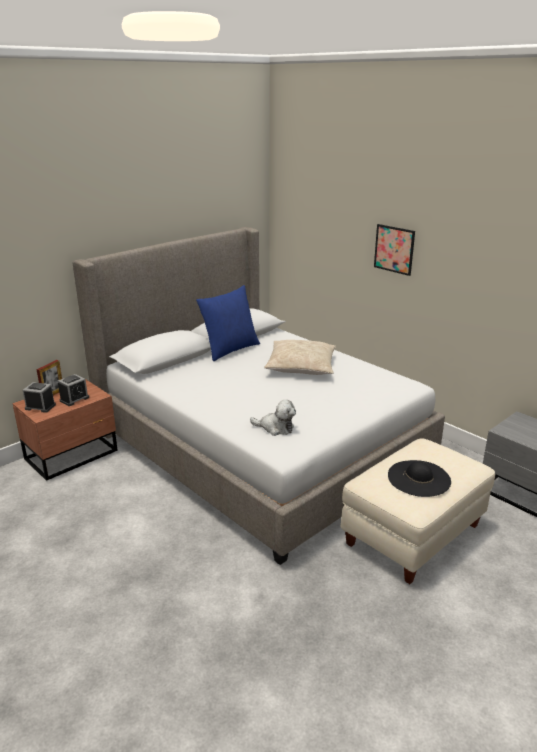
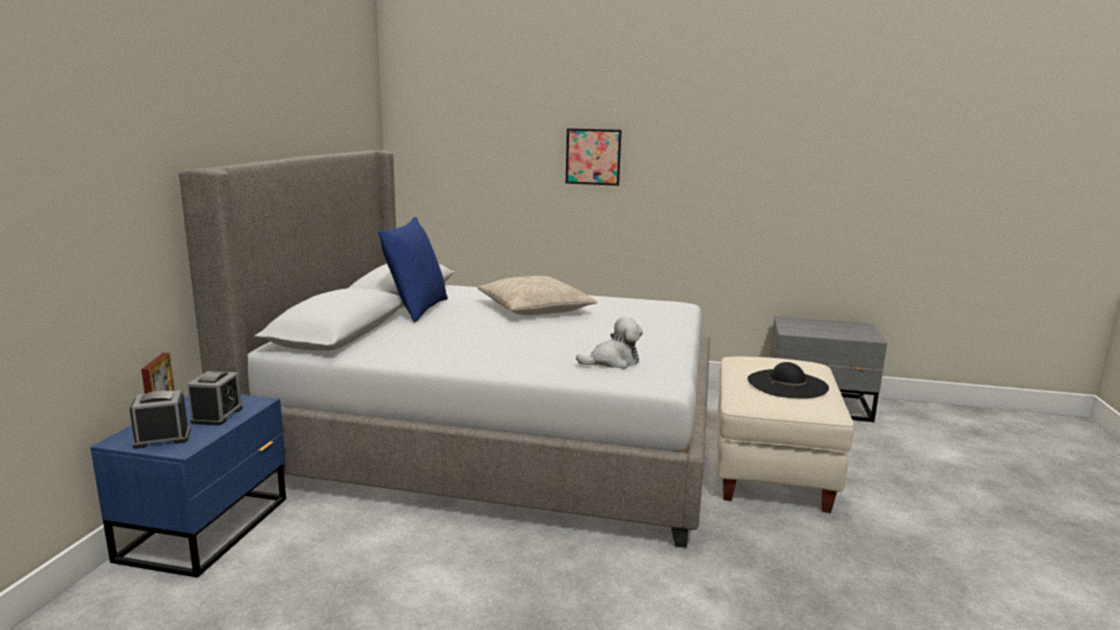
camera: 35 degrees left, 10 degrees down
brown nightstand [12,380,118,481] -> blue nightstand [90,394,286,578]

